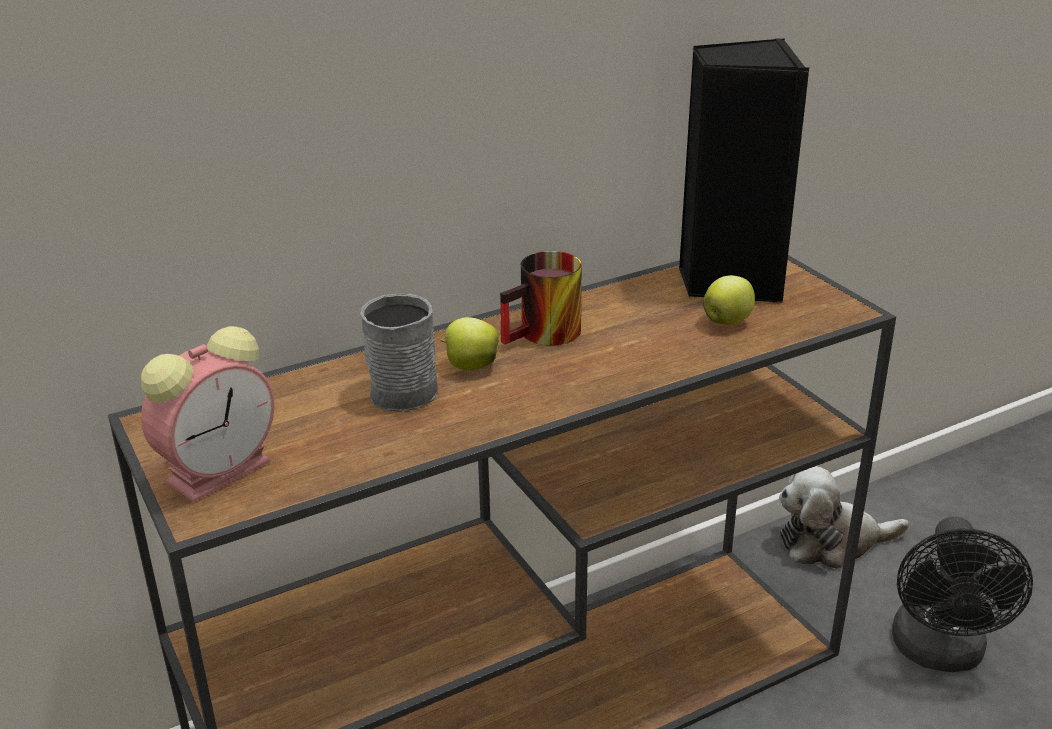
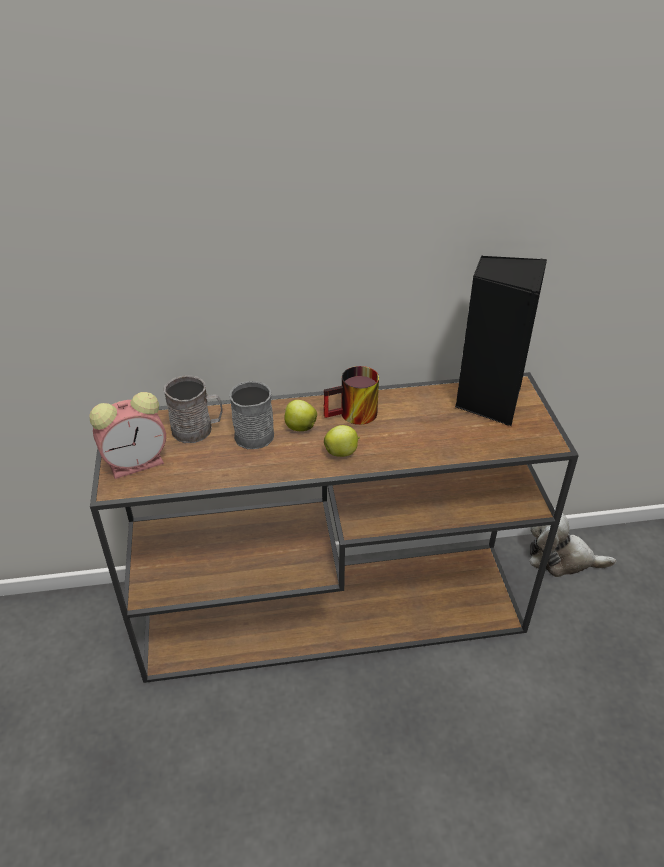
camera: 20 degrees right, 10 degrees up
apple [703,275,755,325] -> apple moved to [324,425,360,457]
black fan [892,517,1033,672] -> none
none -> grey mug [163,375,223,443]

